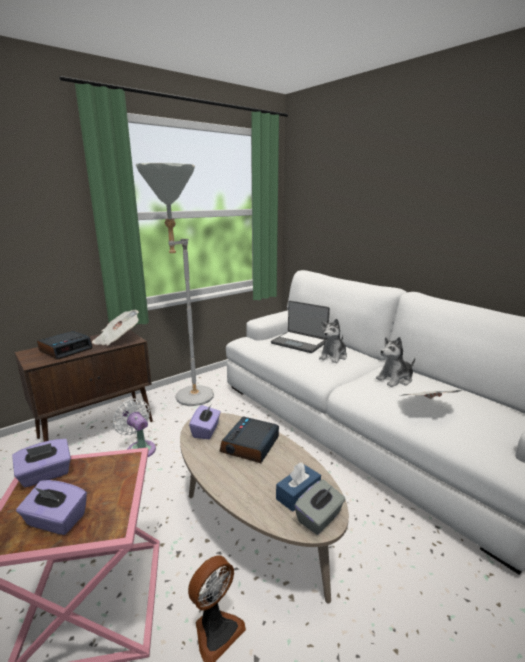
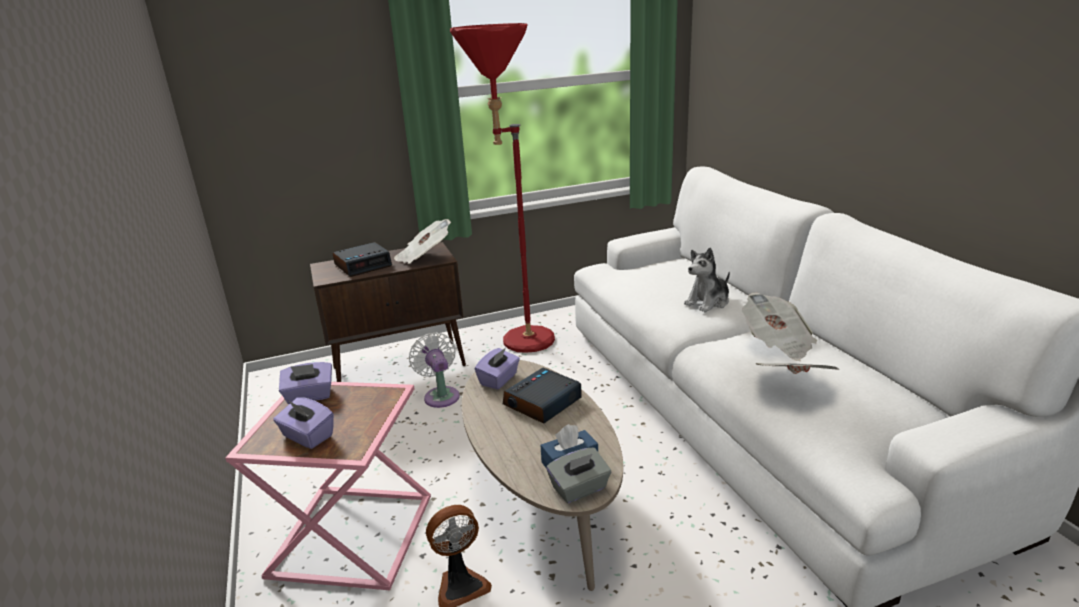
camera: 20 degrees right, 5 degrees up
grey floor lamp [136,163,214,406] -> red floor lamp [450,23,555,353]
laptop [271,301,330,353] -> none
plush toy [376,337,415,387] -> newspaper [742,292,817,361]

